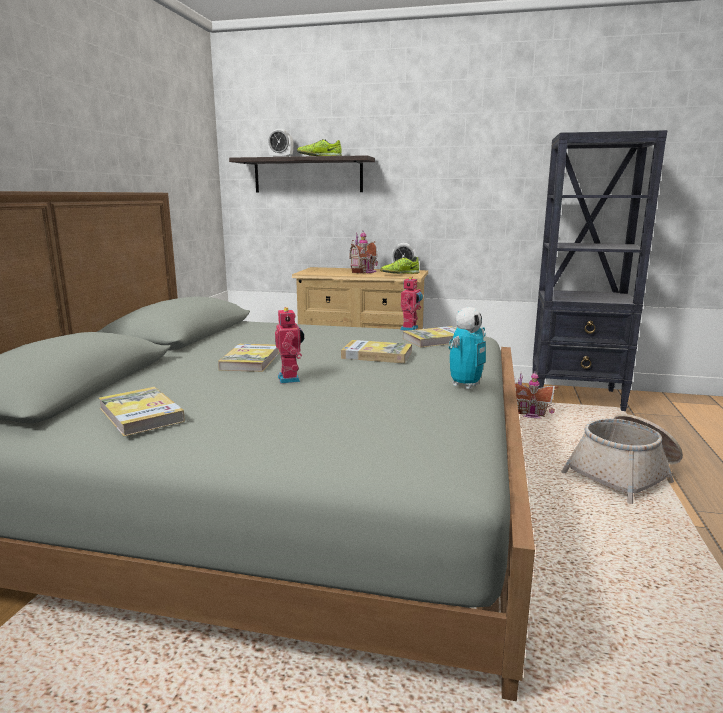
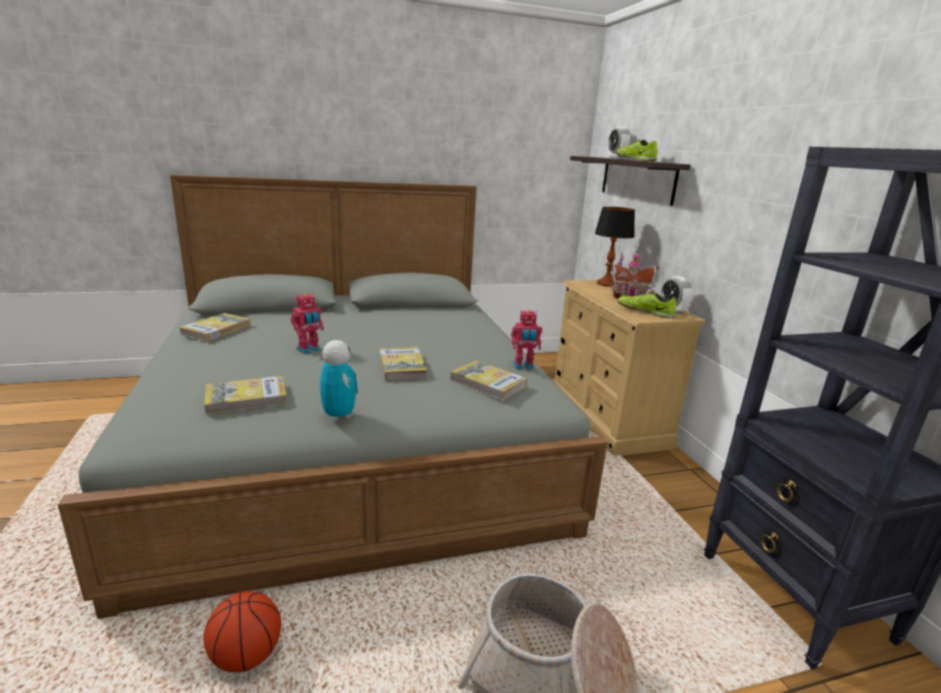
camera: 60 degrees right, 5 degrees up
book [218,344,279,372] -> book moved to [204,376,287,415]
toy robot [449,307,486,389] -> toy robot turned 135 degrees counterclockwise [320,340,358,421]
toy house [515,372,558,418] -> none
none -> basketball [203,591,281,672]
none -> table lamp [595,207,635,287]

